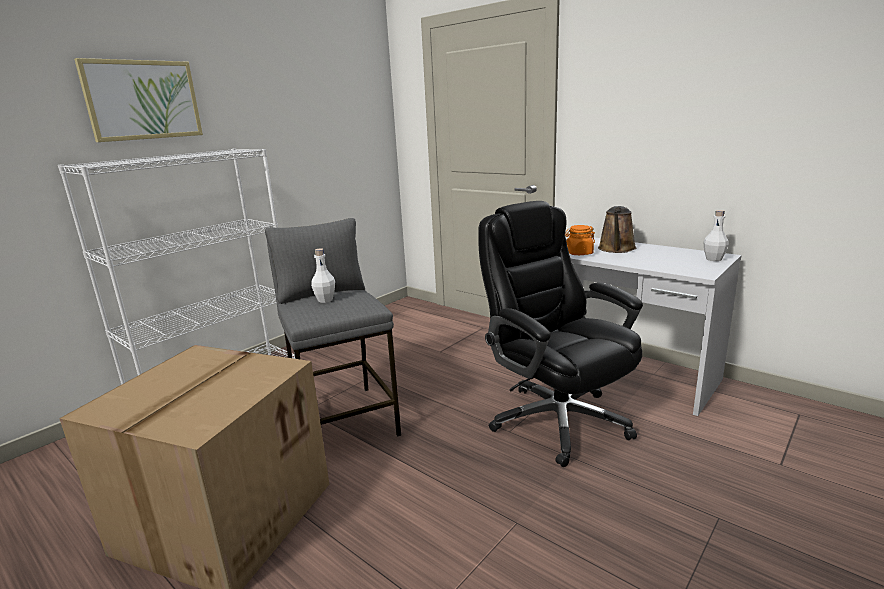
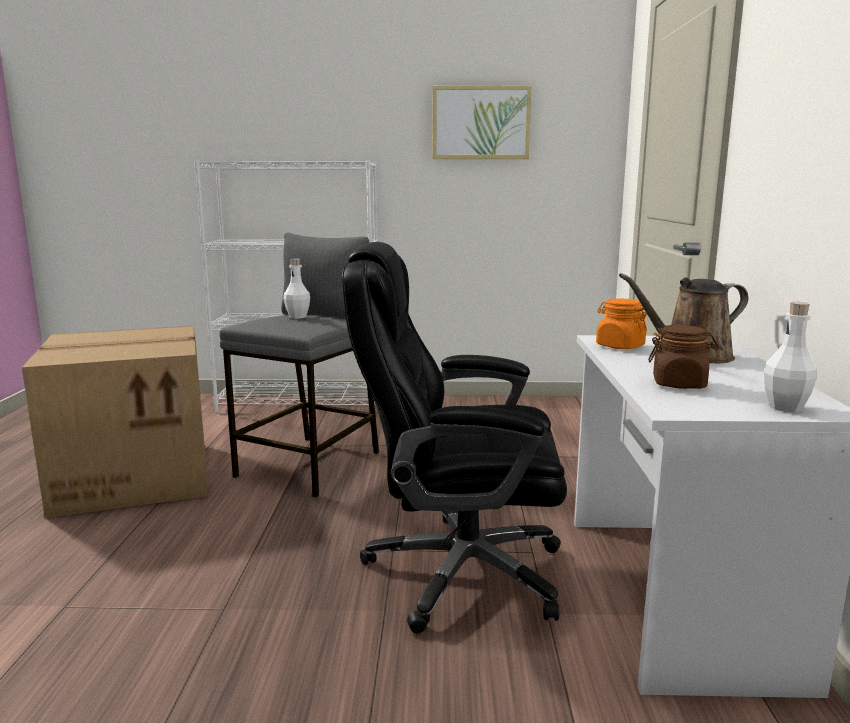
camera: 50 degrees right, 5 degrees down
picture [74,58,203,142] -> picture moved to [432,85,532,159]
black office chair [478,201,643,467] -> black office chair turned 105 degrees counterclockwise [342,242,567,633]
none -> brown jar [648,325,718,389]

